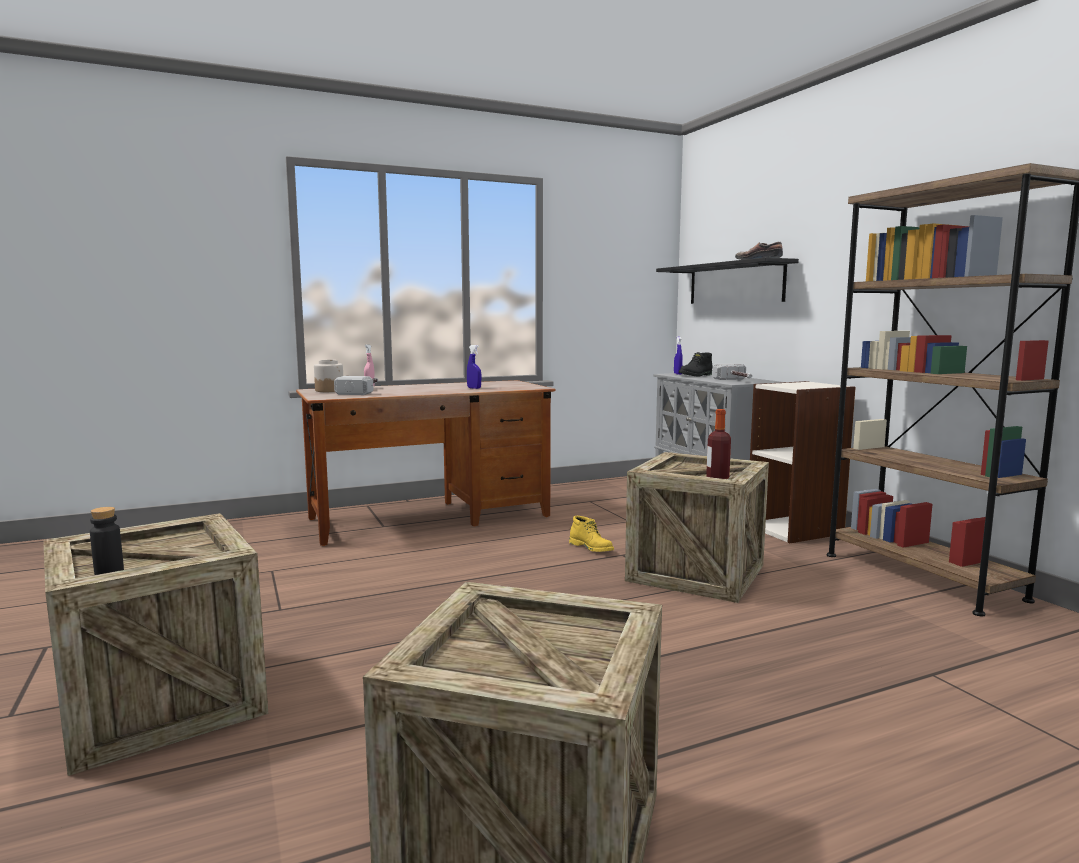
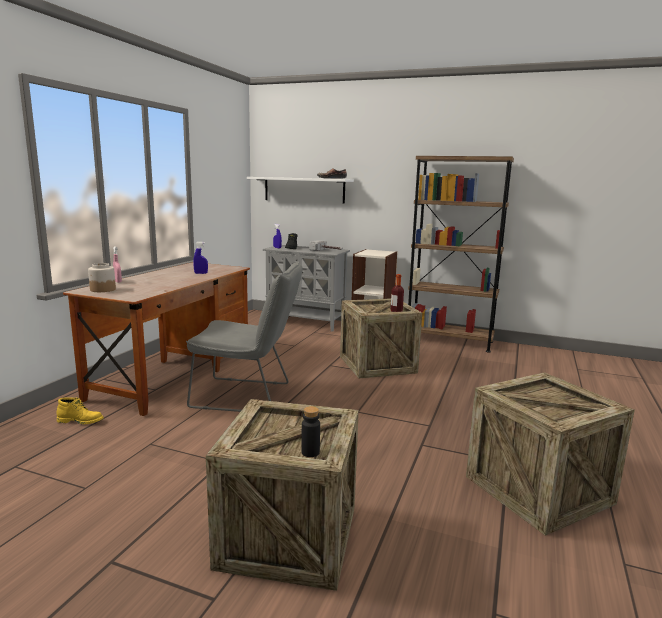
camera: 45 degrees left, 5 degrees up
hammer [334,376,378,395] -> none
yellow boot [569,516,614,552] -> yellow boot moved to [57,397,104,424]
black shelf [656,257,799,304] -> white shelf [247,177,354,204]
none -> grey chair [186,261,303,412]

